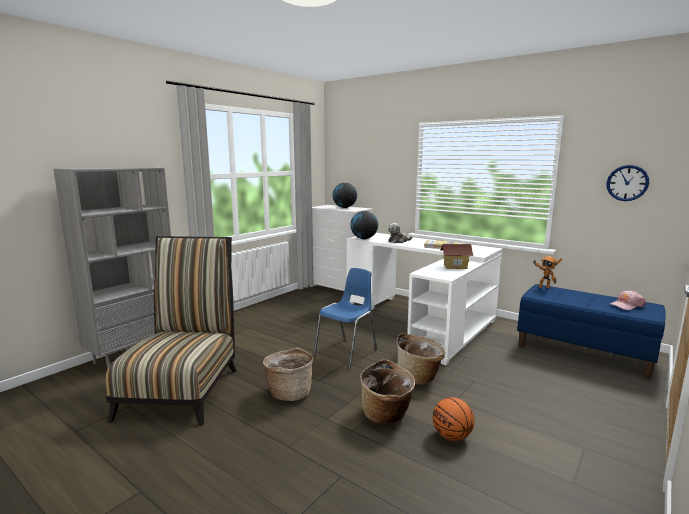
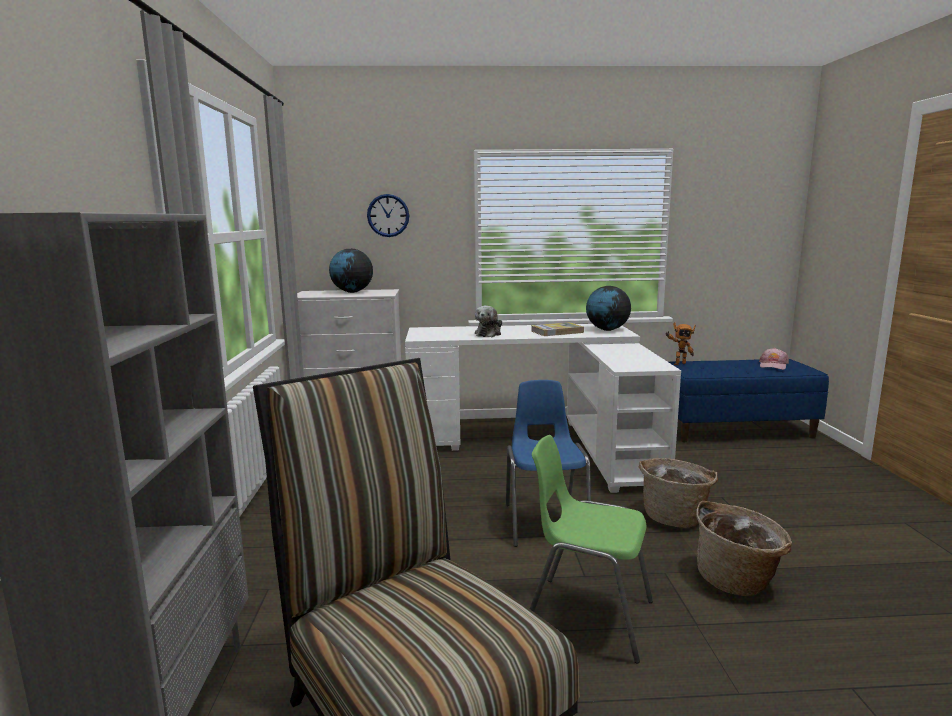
camera: 40 degrees left, 0 degrees up
basket [263,347,313,401] -> green chair [530,435,653,664]
globe [350,211,378,239] -> globe moved to [586,286,631,331]
basketball [433,397,475,441] -> none
toy house [440,244,473,269] -> none
wall clock [606,165,649,201] -> wall clock moved to [367,194,409,237]

